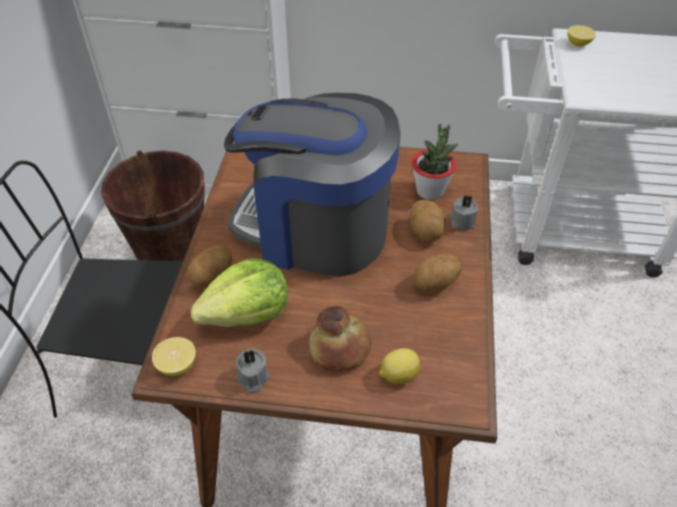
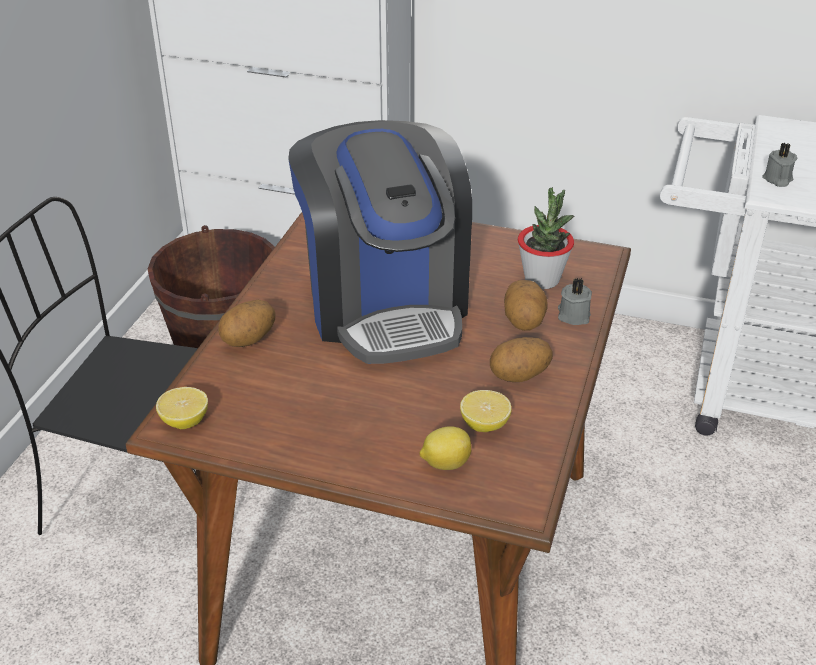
camera: 10 degrees right, 10 degrees down
lettuce [190,258,288,327] -> none
coffee machine [224,93,401,276] -> coffee machine turned 135 degrees counterclockwise [288,120,472,364]
grey candle [236,349,269,393] -> grey candle moved to [762,143,798,187]
bread [309,306,371,371] -> none
lemon [568,25,596,47] -> lemon moved to [460,390,512,432]

